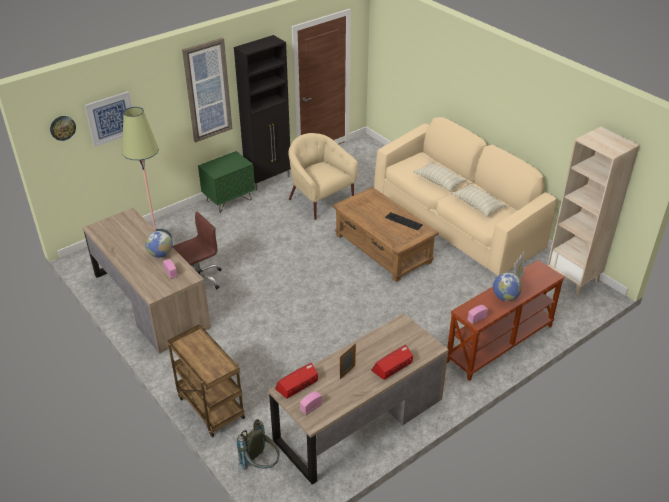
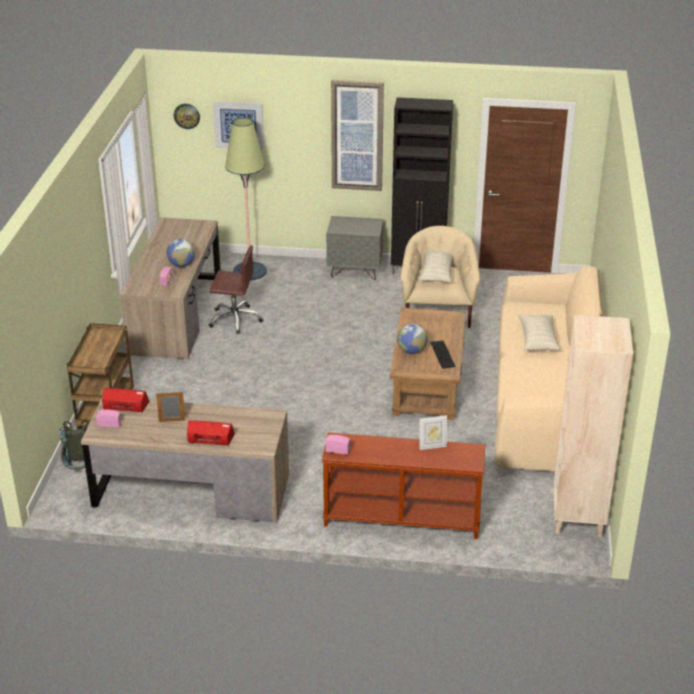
camera: 45 degrees right, 5 degrees down
green nightstand [198,151,255,213] -> grey nightstand [326,216,384,280]
pillow [451,184,506,217] -> pillow moved to [419,251,453,282]
globe [493,273,522,301] -> globe moved to [397,324,427,354]

